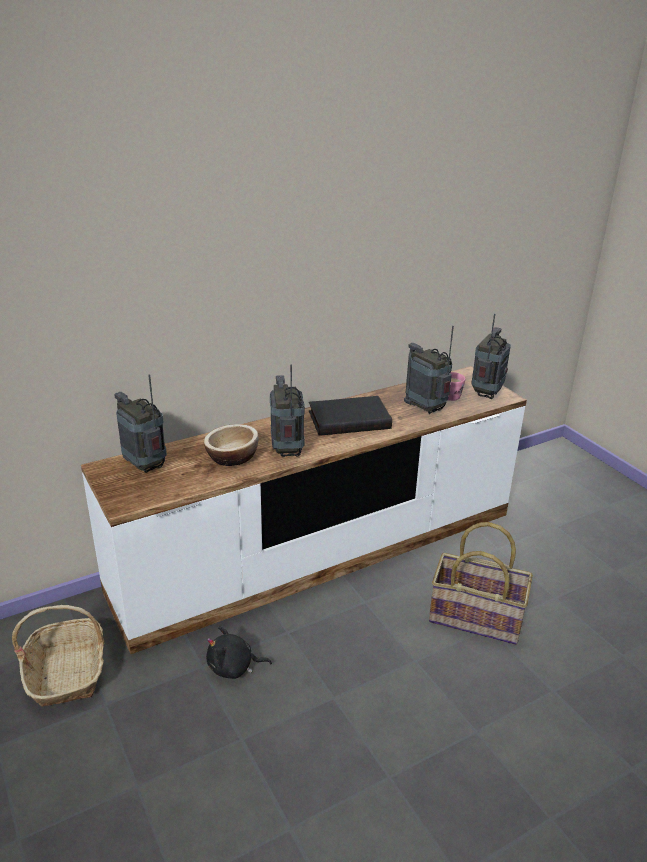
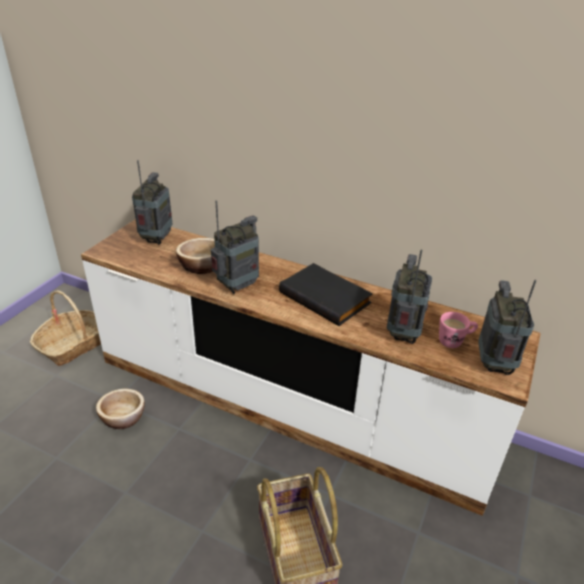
camera: 55 degrees right, 5 degrees up
black plush toy [206,626,272,679] -> bowl [96,389,145,429]
radio [471,314,511,399] -> radio turned 75 degrees counterclockwise [478,280,536,375]

